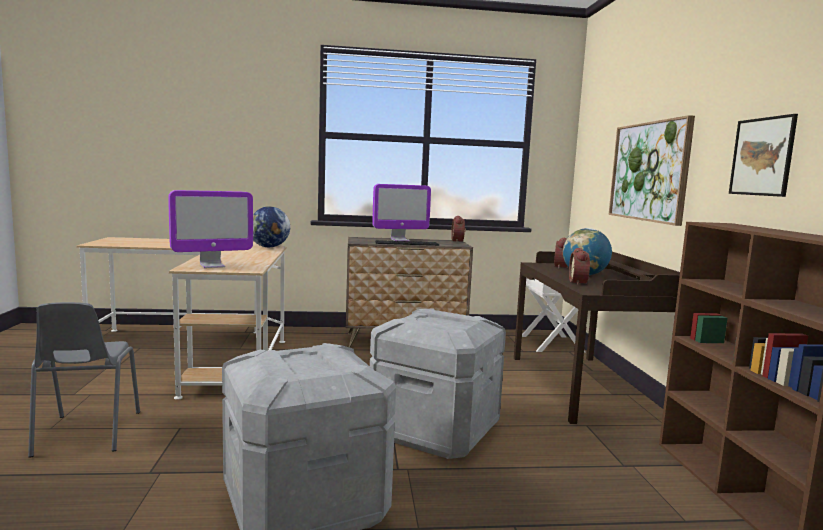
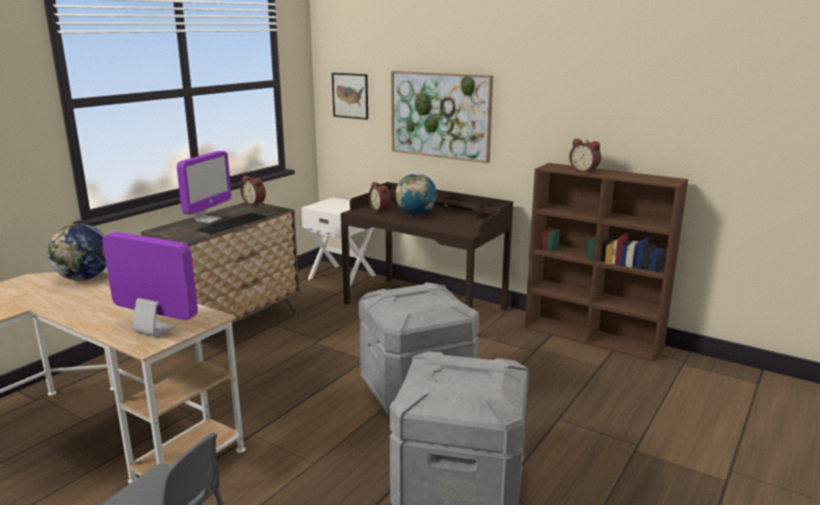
camera: 50 degrees left, 10 degrees up
monitor [168,190,253,268] -> monitor turned 75 degrees counterclockwise [103,232,198,337]
alarm clock [569,248,590,285] -> alarm clock moved to [569,138,601,173]
picture [729,114,798,197] -> picture moved to [332,73,368,120]

